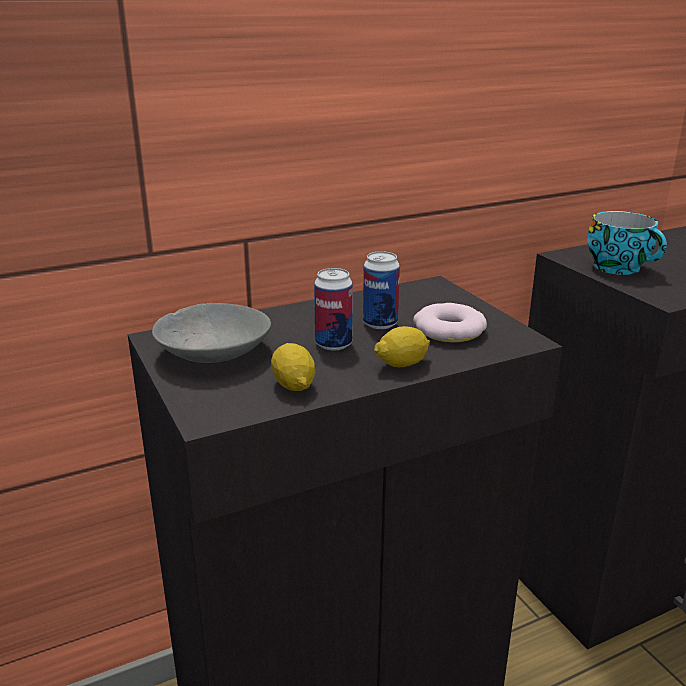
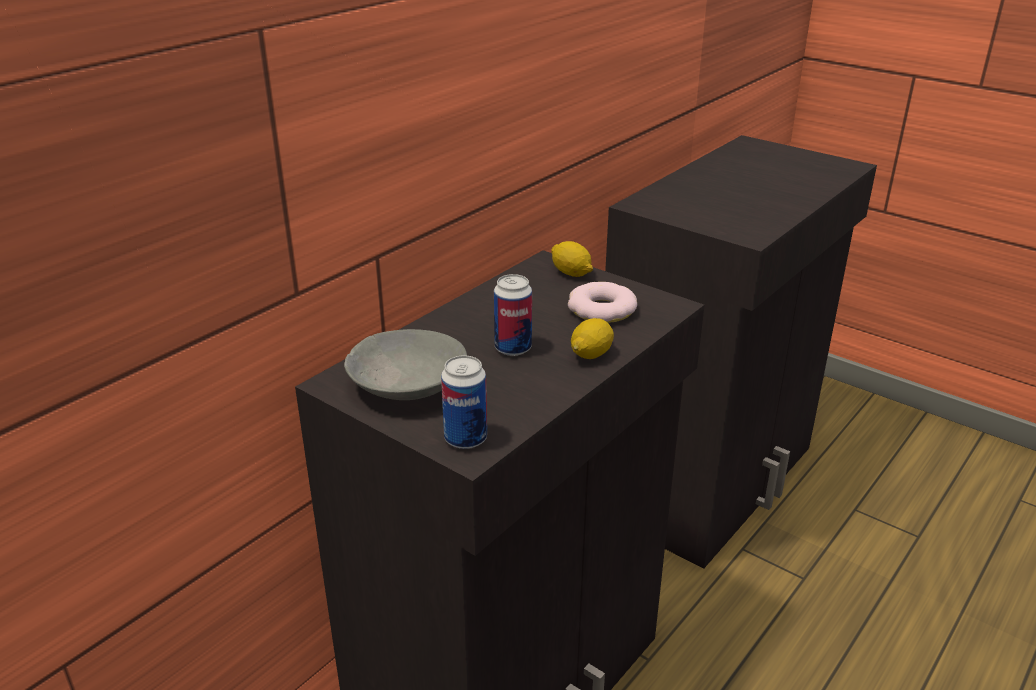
camera: 25 degrees left, 5 degrees up
lemon [271,343,315,391] -> lemon moved to [551,241,593,277]
can [363,251,400,329] -> can moved to [441,356,487,449]
cup [587,211,667,275] -> none

